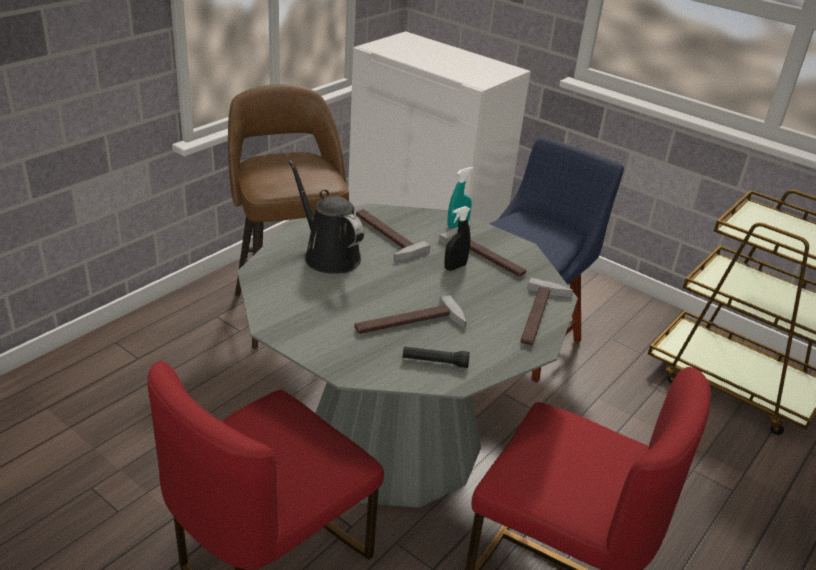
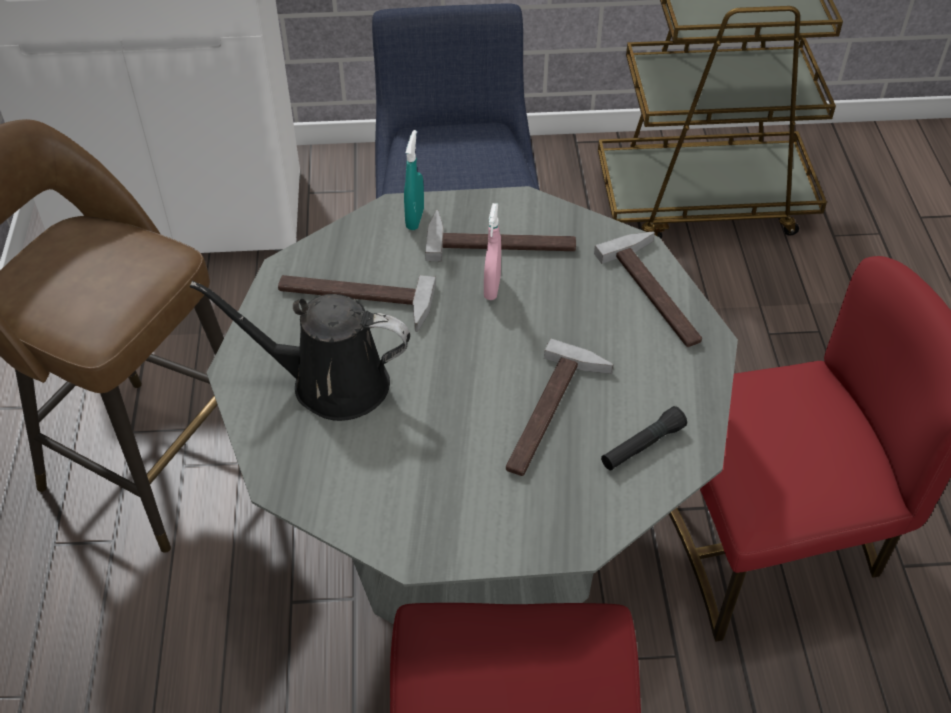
camera: 40 degrees left, 15 degrees up
black spray bottle [444,206,470,271] -> pink spray bottle [484,203,501,300]

